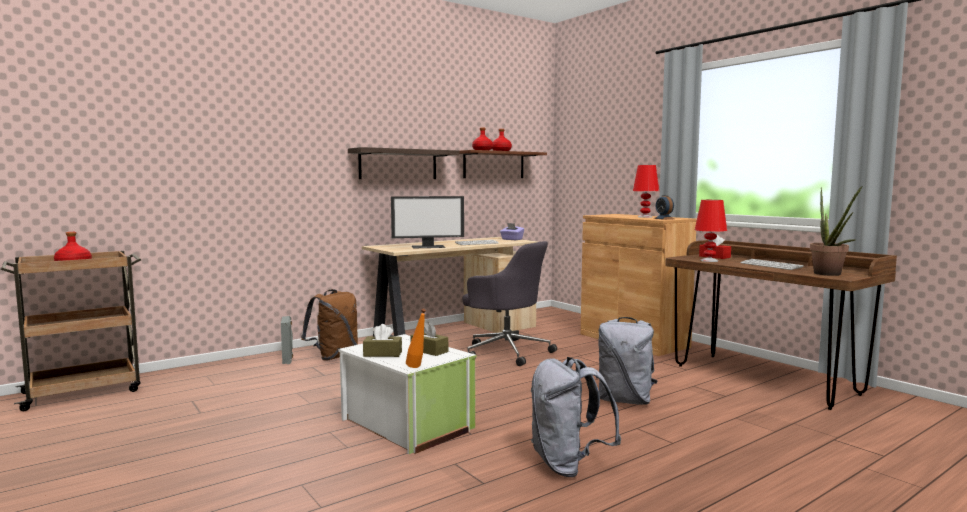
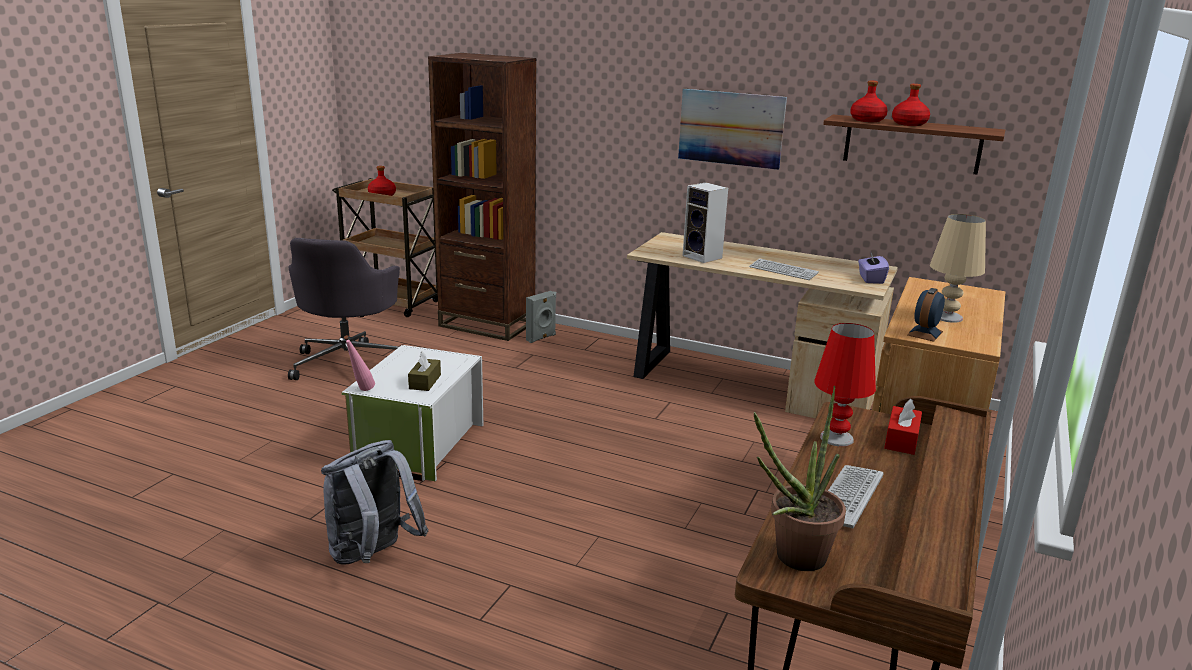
camera: 60 degrees right, 15 degrees up
brown backpack [301,289,358,361] -> none
shelf [348,147,459,179] -> picture [678,89,787,170]
brown tissue box [363,324,402,357] -> none
monitor [391,196,464,248] -> speaker [683,182,728,263]
orange bottle [406,309,426,368] -> pink bottle [344,335,375,391]
grey office chair [463,241,557,366] -> grey office chair moved to [288,238,400,380]
grey backpack [596,317,657,405] -> none
red table lamp [633,165,659,218] -> beige table lamp [930,214,986,323]
none -> brown bookcase [428,53,537,341]

